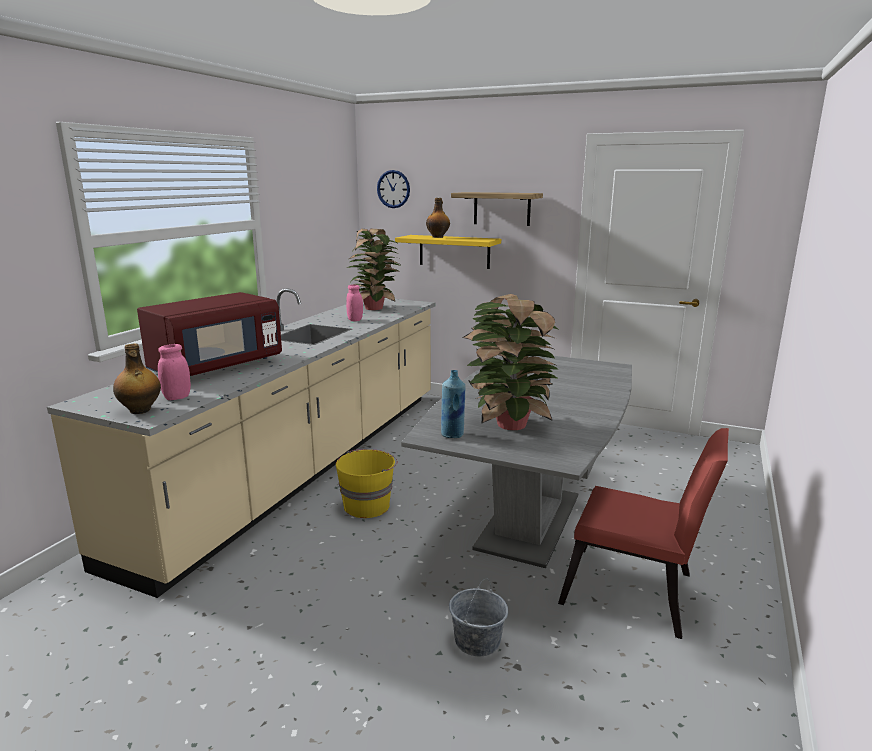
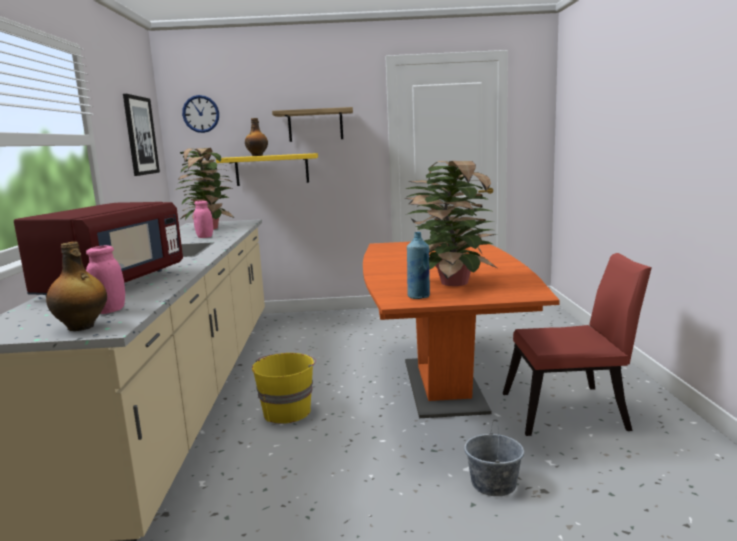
camera: 25 degrees left, 5 degrees down
grey dining table [401,356,632,568] -> orange dining table [363,240,560,418]
none -> picture [123,94,160,176]

